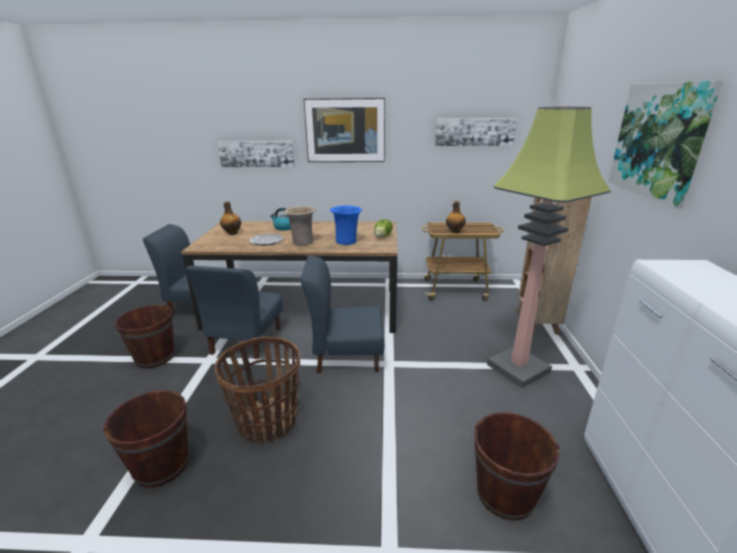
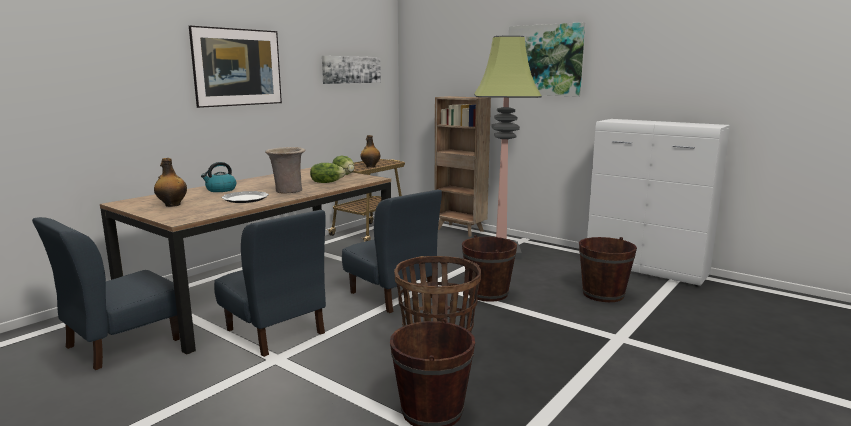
camera: 55 degrees left, 10 degrees down
brown bucket [115,304,175,368] -> brown bucket moved to [462,235,517,302]
picture [217,141,295,167] -> none
blue chair [300,256,384,373] -> blue chair turned 75 degrees counterclockwise [342,189,442,313]
blue vase [330,206,362,245] -> lettuce [310,163,346,183]

